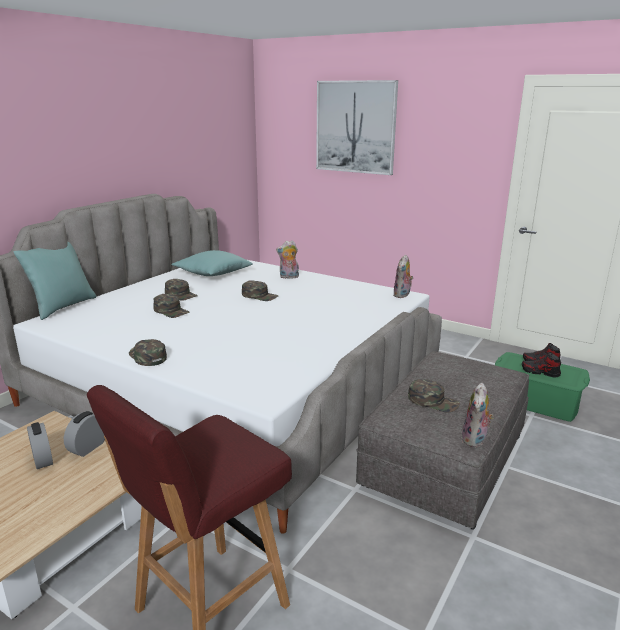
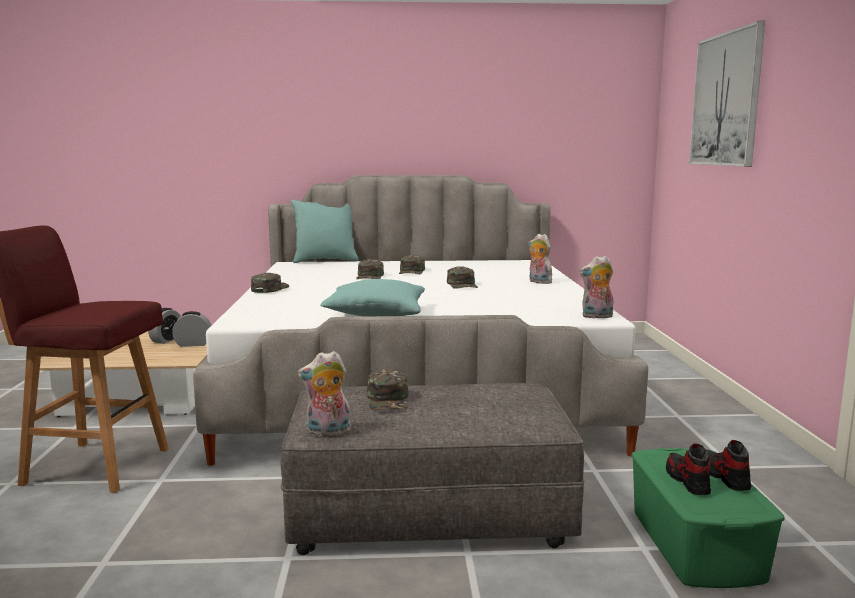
camera: 55 degrees right, 10 degrees down
turquoise pillow [171,250,253,276] -> turquoise pillow moved to [320,279,425,317]

